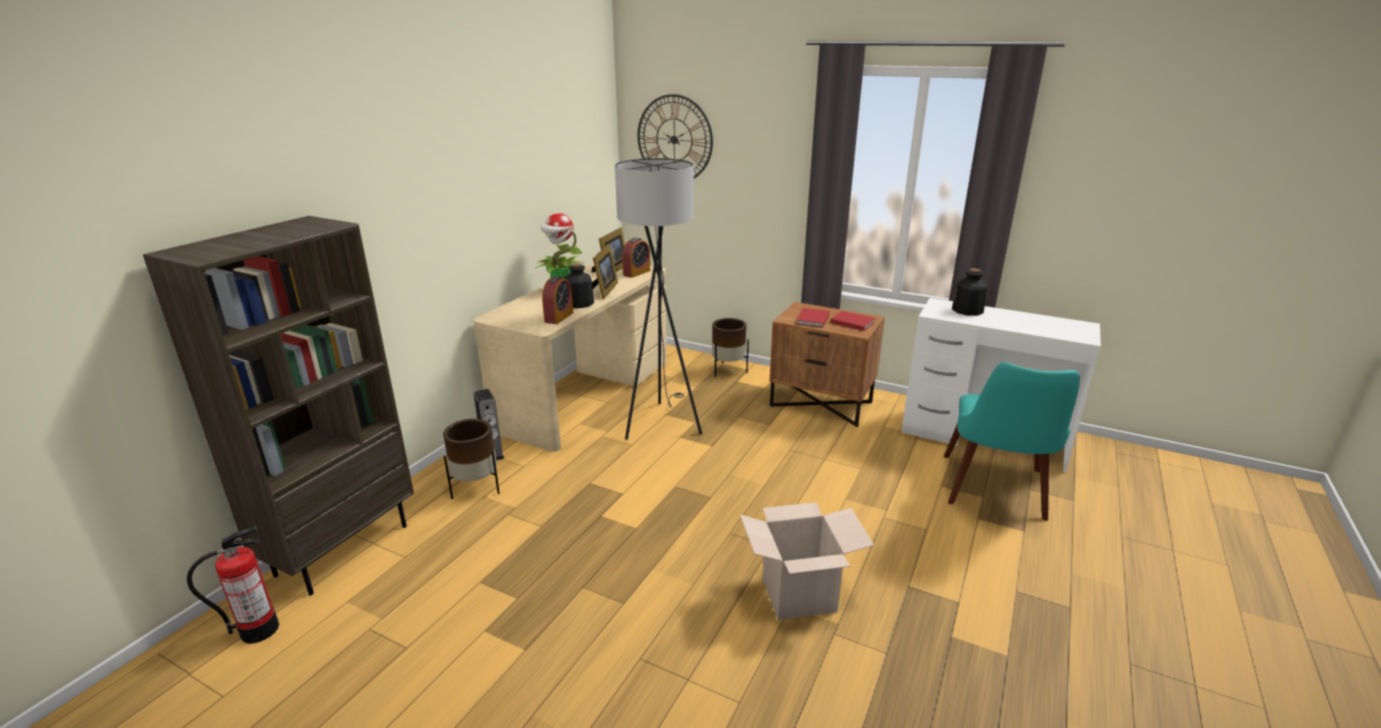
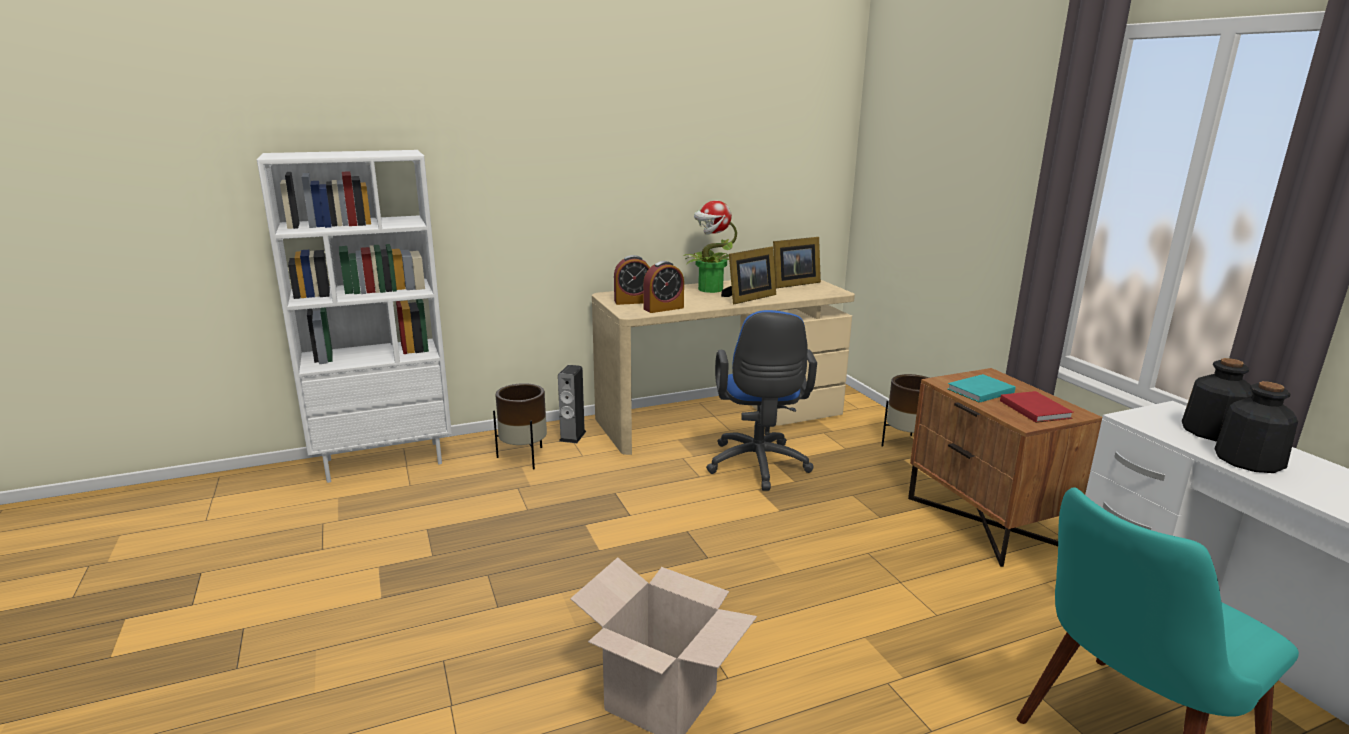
camera: 40 degrees right, 5 degrees down
brown bookcase [143,216,414,595] -> white bookcase [257,150,452,483]
fire extinguisher [187,526,279,643] -> none
bottle [564,263,594,308] -> bottle moved to [1214,381,1298,473]
grey floor lamp [615,158,702,440] -> blue office chair [706,310,817,491]
alarm clock [622,237,650,278] -> alarm clock moved to [614,255,650,305]
wall clock [637,94,713,178] -> none
red book [796,308,829,328] -> turquoise book [948,374,1015,403]

